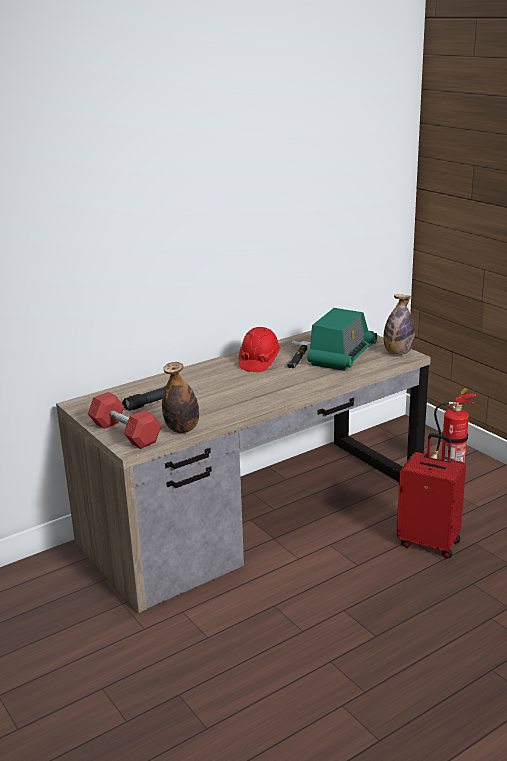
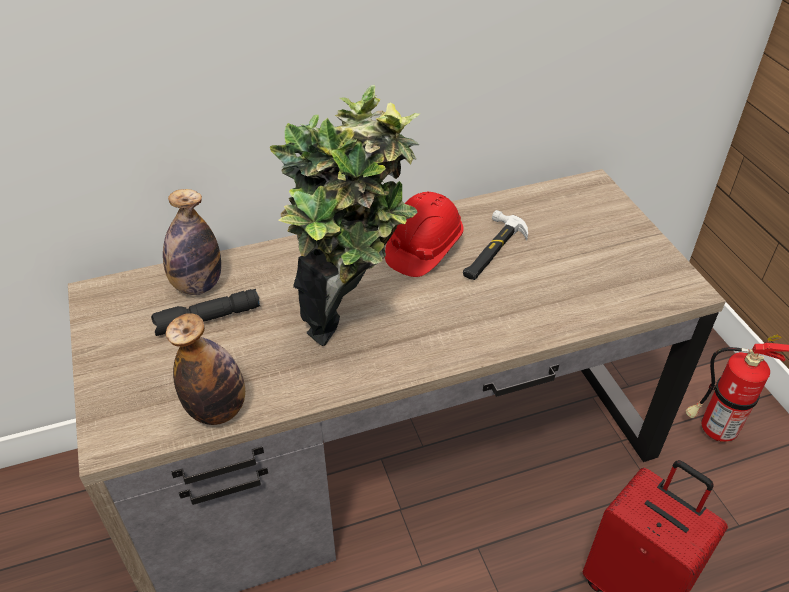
camera: 15 degrees right, 20 degrees up
red dumbbell [88,392,162,449] -> none
radio [307,308,377,371] -> none
bottle [384,294,415,355] -> bottle moved to [163,189,221,295]
none -> potted plant [270,85,421,346]

